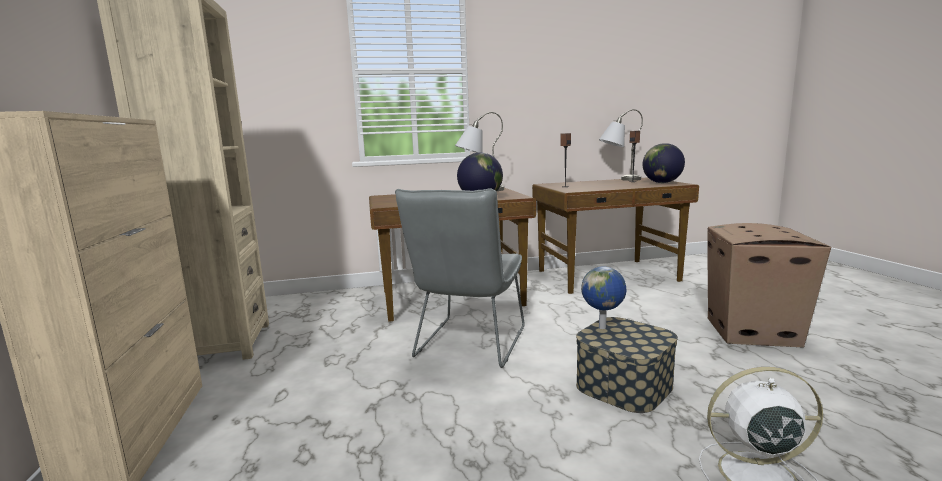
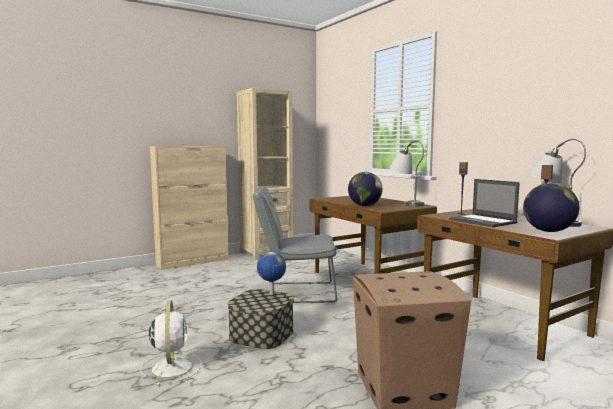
camera: 70 degrees right, 5 degrees down
none -> laptop [449,179,520,227]

